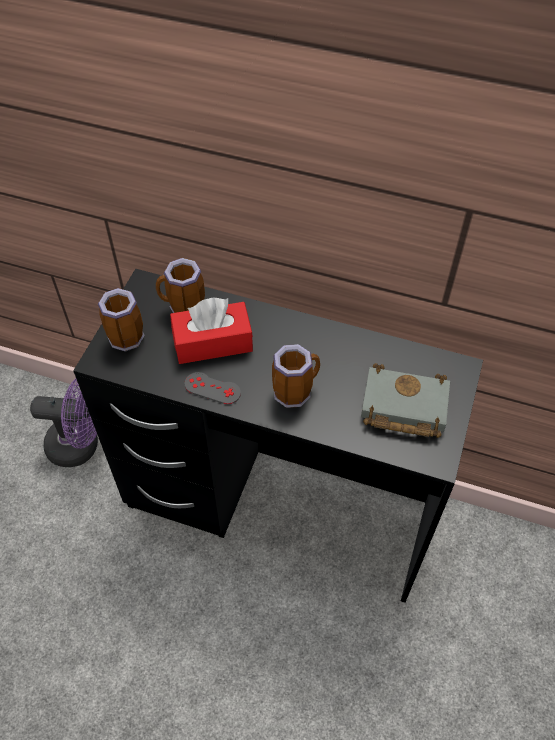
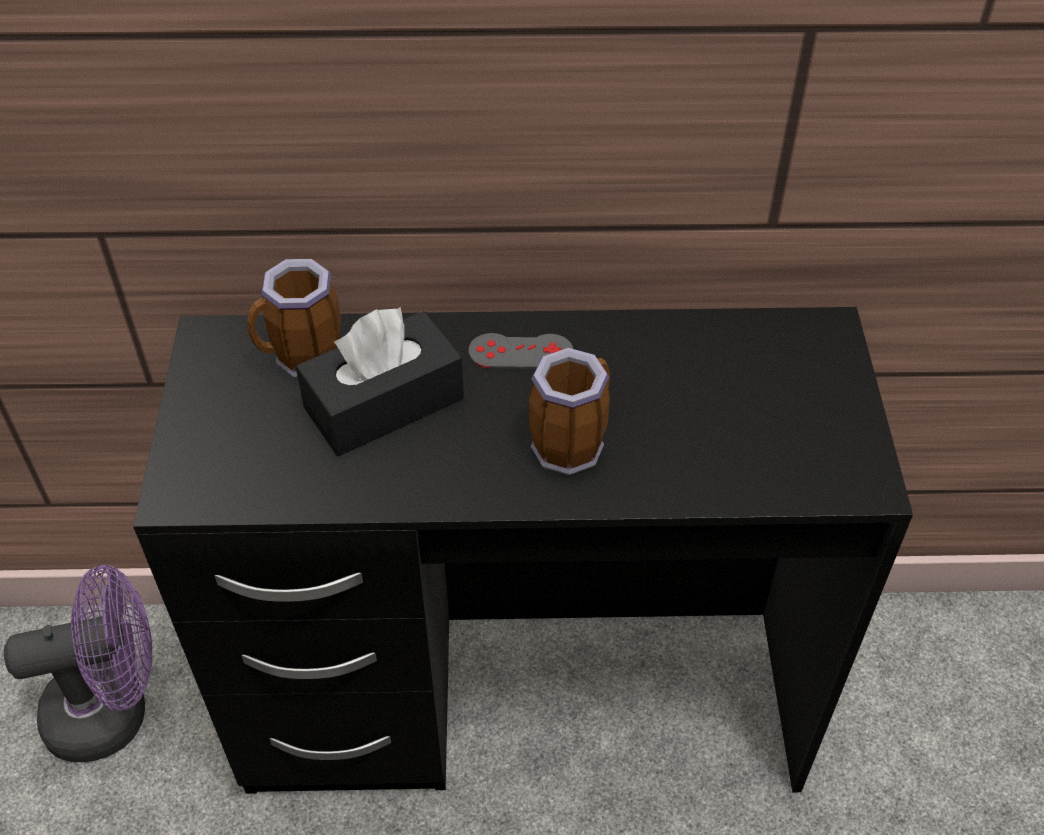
camera: 20 degrees left, 5 degrees down
mug [98,288,145,352] -> none
red tissue box [170,297,253,364] -> black tissue box [296,307,464,456]
grey game controller [184,372,241,404] -> grey game controller moved to [468,333,573,369]
grey book [361,363,450,438] -> none

